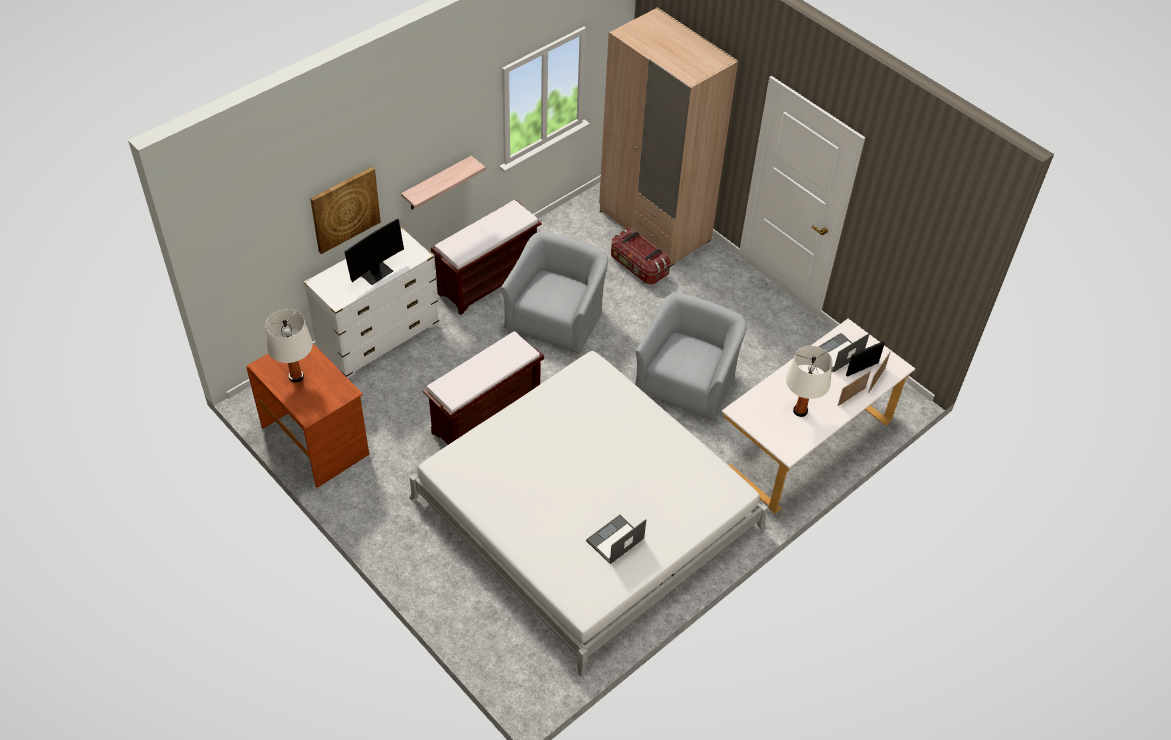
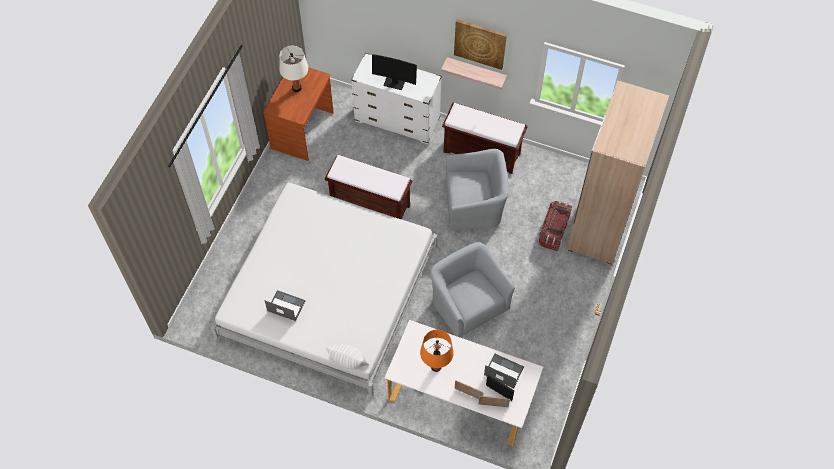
camera: 65 degrees right, 10 degrees up
picture [310,167,381,254] -> picture moved to [454,19,507,70]
grey armchair [635,292,747,420] -> grey armchair turned 120 degrees counterclockwise [430,242,515,338]
white table lamp [786,346,833,417] -> orange table lamp [420,330,454,372]
none -> white pillow [326,344,369,369]

